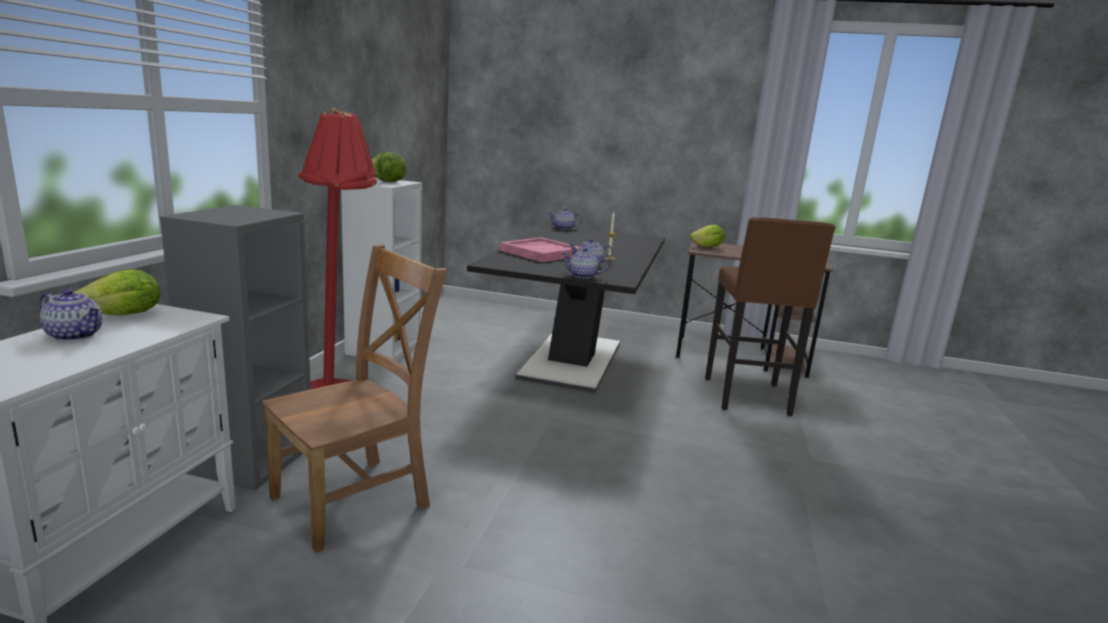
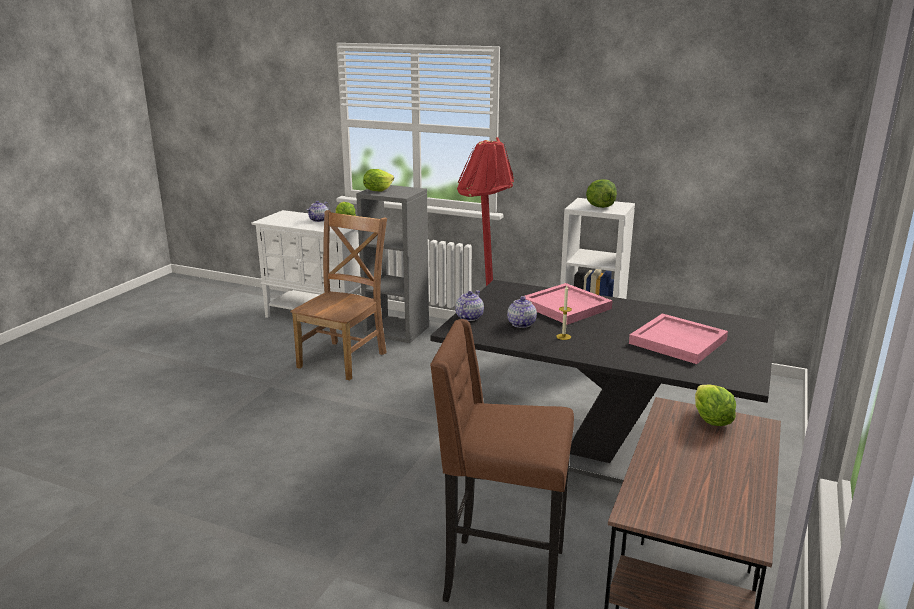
camera: 100 degrees right, 5 degrees up
brown chair [262,244,447,553] -> brown chair turned 120 degrees counterclockwise [290,210,387,380]
teapot [548,208,582,230] -> none
none -> lettuce [363,169,394,191]
none -> pink tray [629,313,728,364]

